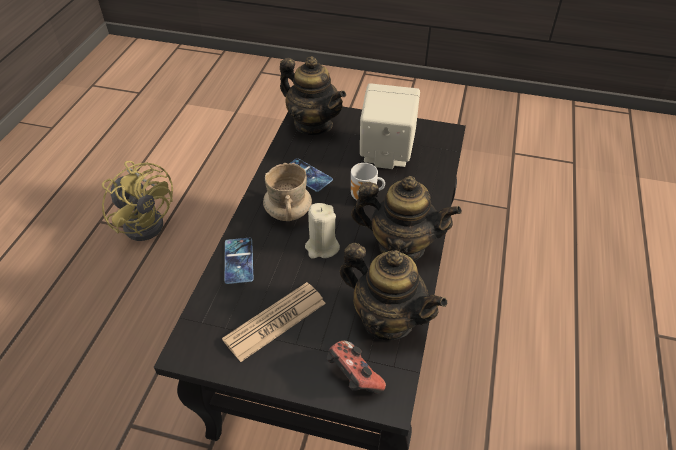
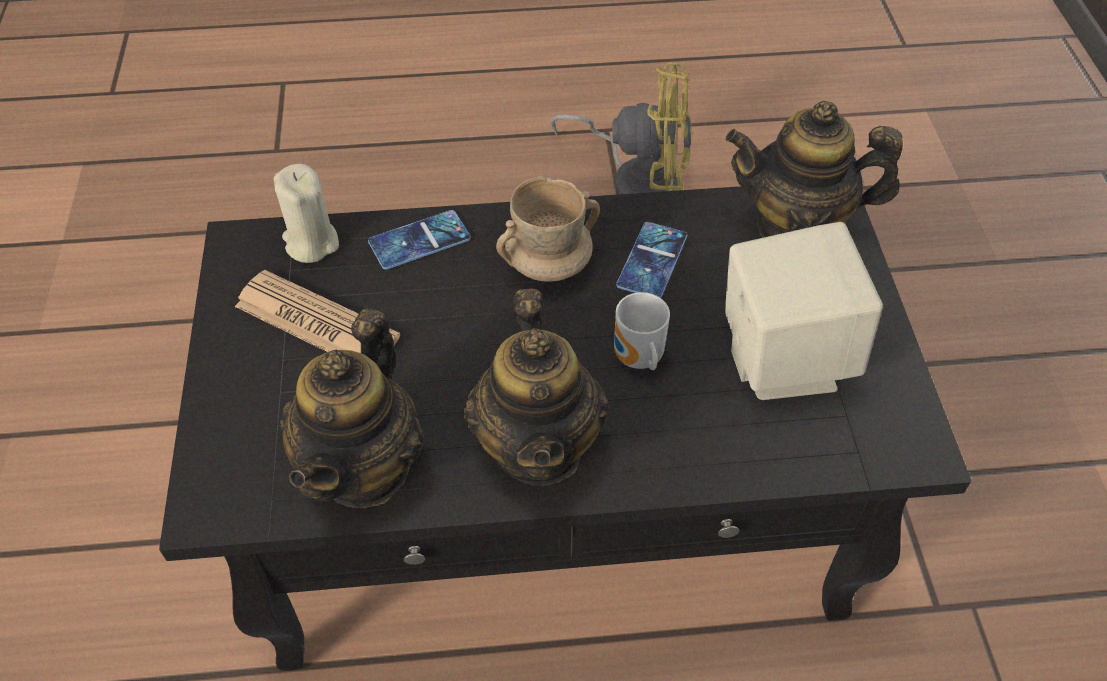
camera: 70 degrees right, 5 degrees up
yellow fan [102,161,173,241] -> yellow fan turned 105 degrees counterclockwise [550,62,693,194]
teapot [280,56,346,135] -> teapot turned 75 degrees clockwise [726,101,903,238]
beige candle [305,203,340,259] -> beige candle moved to [274,164,339,263]
game controller [327,341,386,394] -> none

